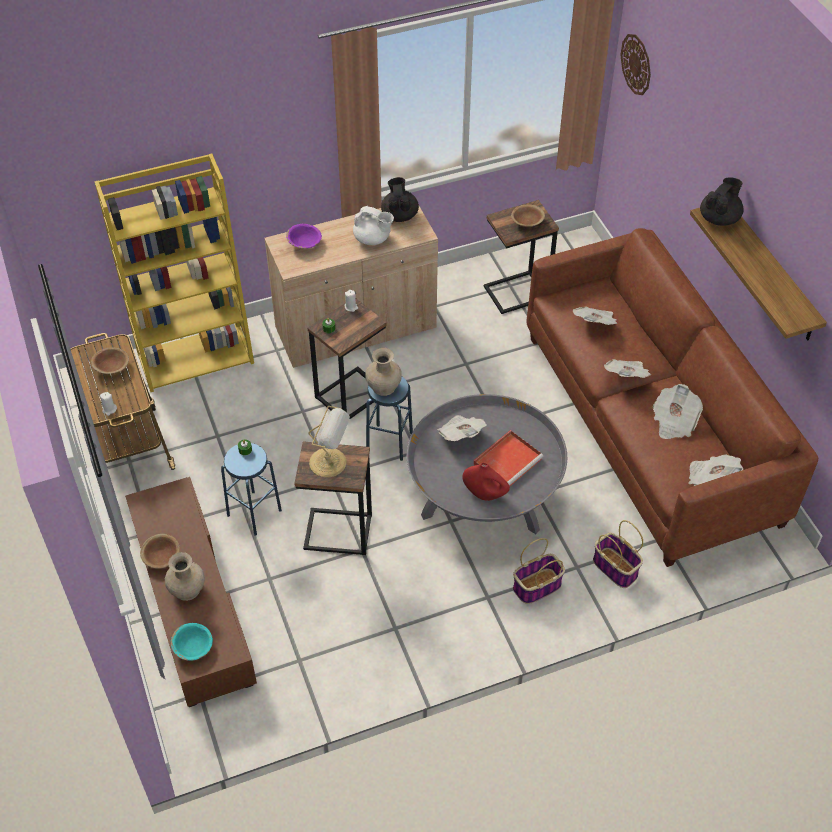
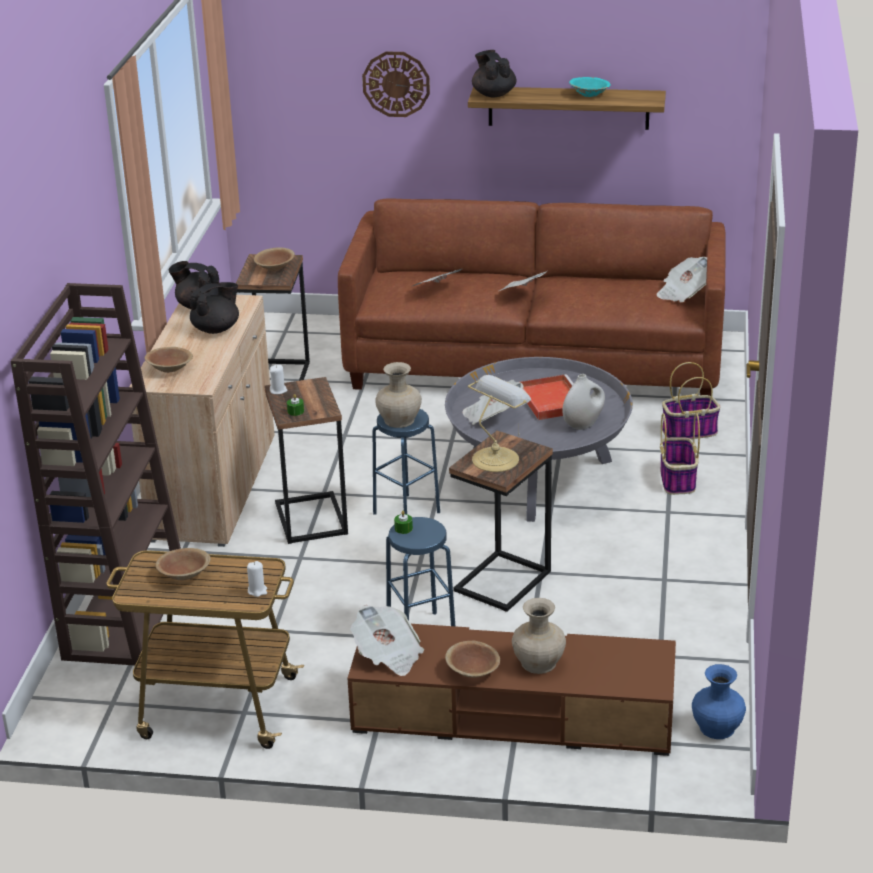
camera: 60 degrees left, 20 degrees down
yellow bookcase [94,153,254,392] -> brown bookcase [11,283,181,666]
turquoise bowl [171,623,213,661] -> turquoise bowl moved to [569,77,611,97]
purple bowl [286,224,322,249] -> brown bowl [145,347,193,373]
white teapot [353,206,394,245] -> black teapot [190,282,239,334]
red vase [462,462,510,501] -> white vase [562,374,605,430]
wall clock [620,34,651,95] -> wall clock moved to [362,51,430,117]
newspaper [653,384,703,439] -> newspaper moved to [351,605,424,676]
none -> blue vase [692,664,746,739]

